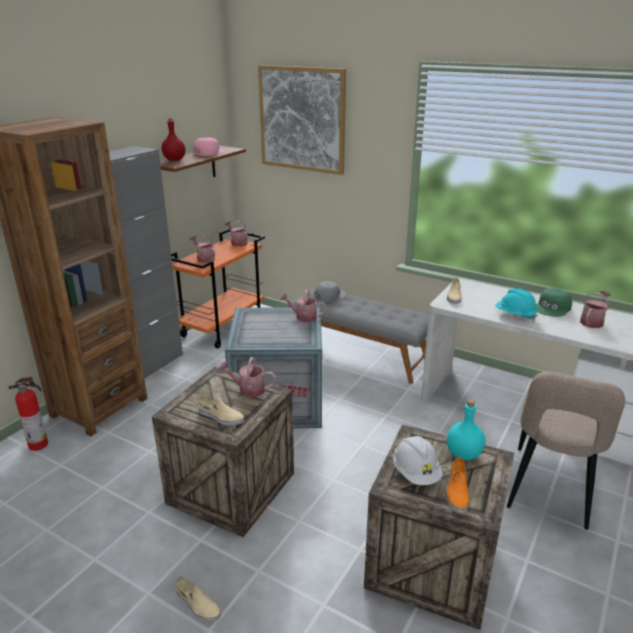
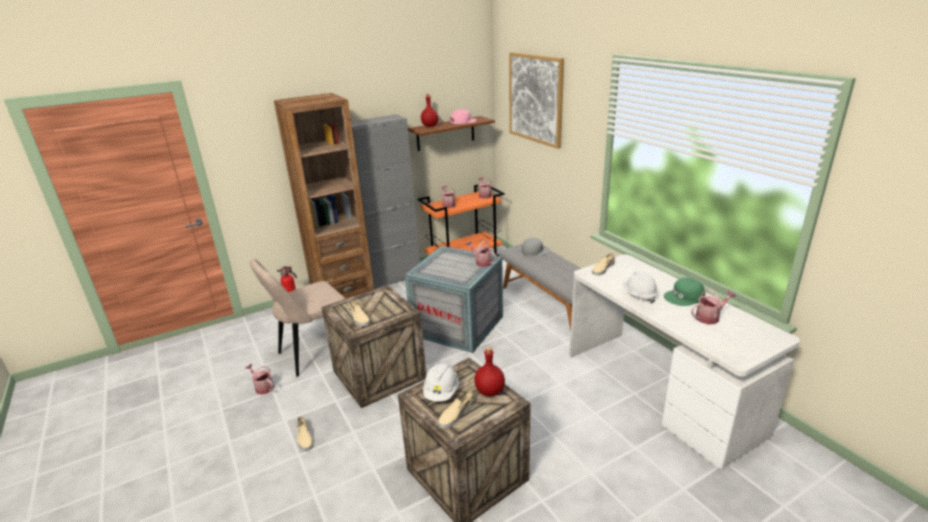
camera: 30 degrees right, 0 degrees up
watering can [218,357,276,397] -> watering can moved to [245,364,274,395]
turquoise bottle [446,400,485,460] -> red bottle [474,347,505,396]
orange shoe [446,457,469,513] -> beige shoe [438,390,474,428]
turquoise hard hat [495,288,538,320] -> white hard hat [622,270,658,303]
beige chair [507,371,625,530] -> beige chair moved to [250,259,346,377]

